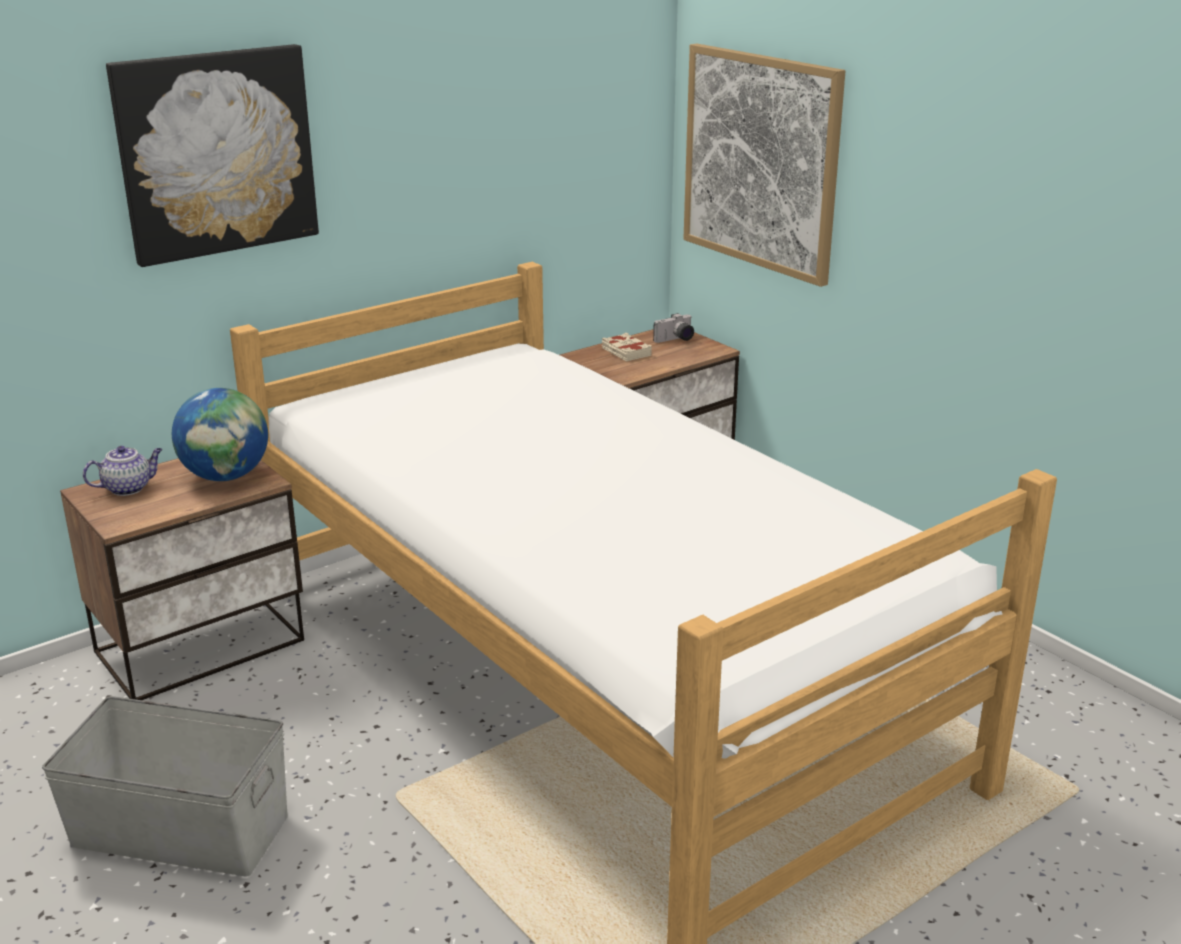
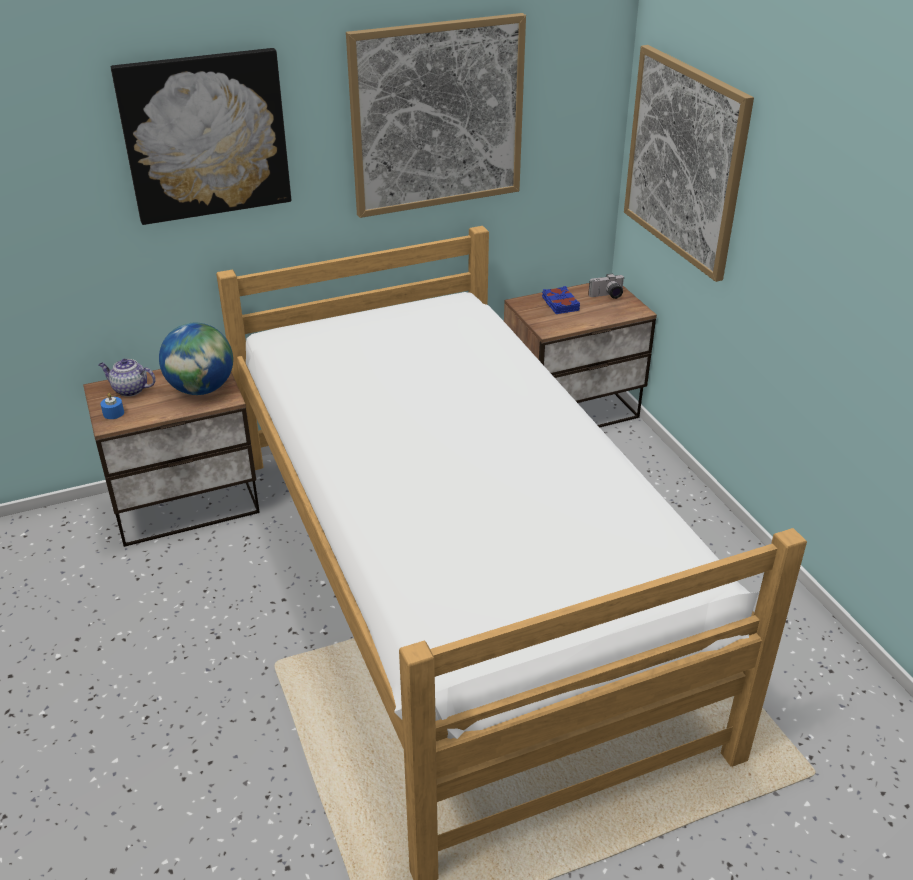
camera: 15 degrees right, 10 degrees up
grey storage box [42,696,288,876] -> none
teapot [83,446,163,496] -> teapot turned 150 degrees counterclockwise [98,359,156,397]
beige book [602,333,652,361] -> blue book [542,286,580,314]
none -> blue candle [100,393,124,419]
none -> picture [346,13,526,218]

